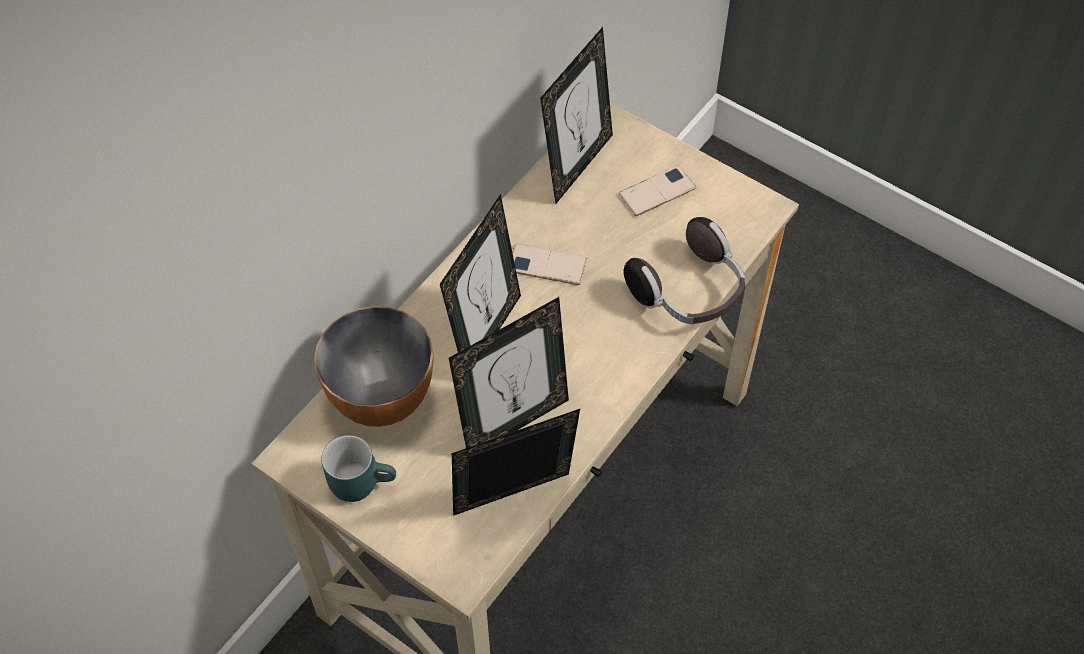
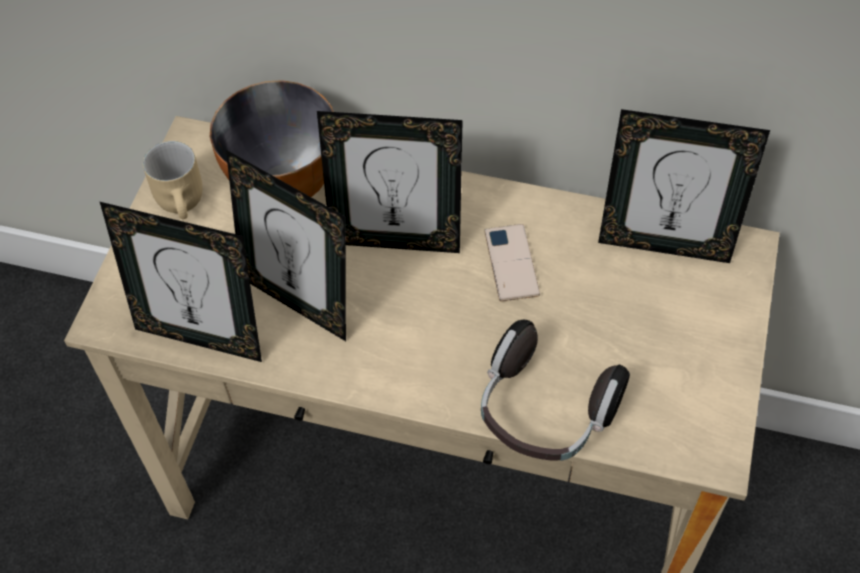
camera: 70 degrees right, 0 degrees up
turquoise mug [321,435,396,502] -> beige mug [143,141,203,219]
picture frame [452,409,580,516] -> picture frame turned 150 degrees clockwise [100,202,262,362]
phone [618,165,696,216] -> none

